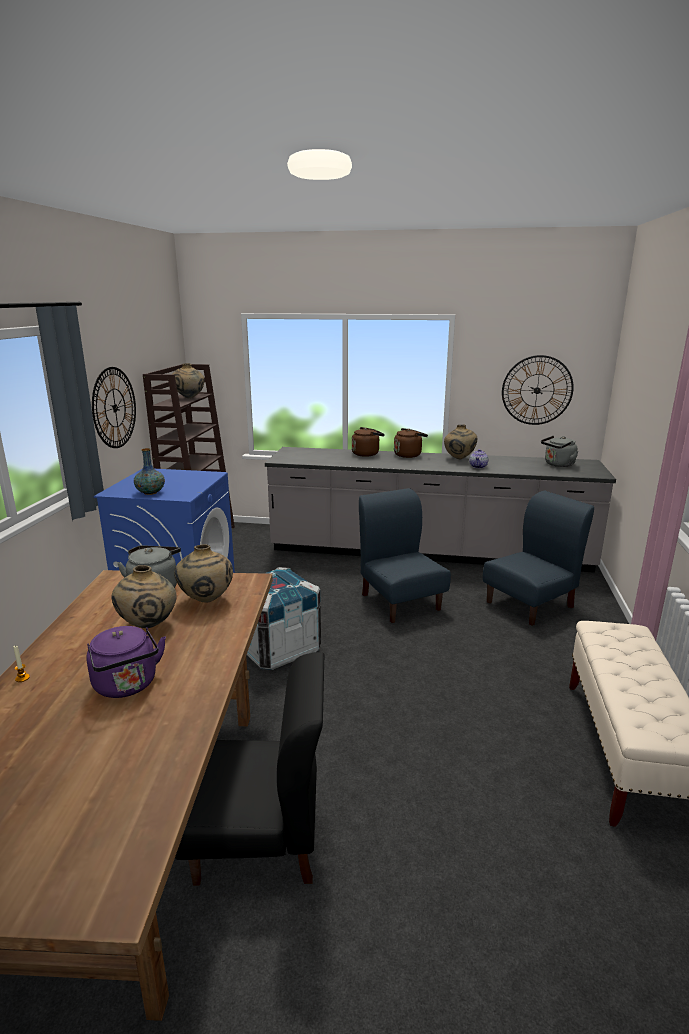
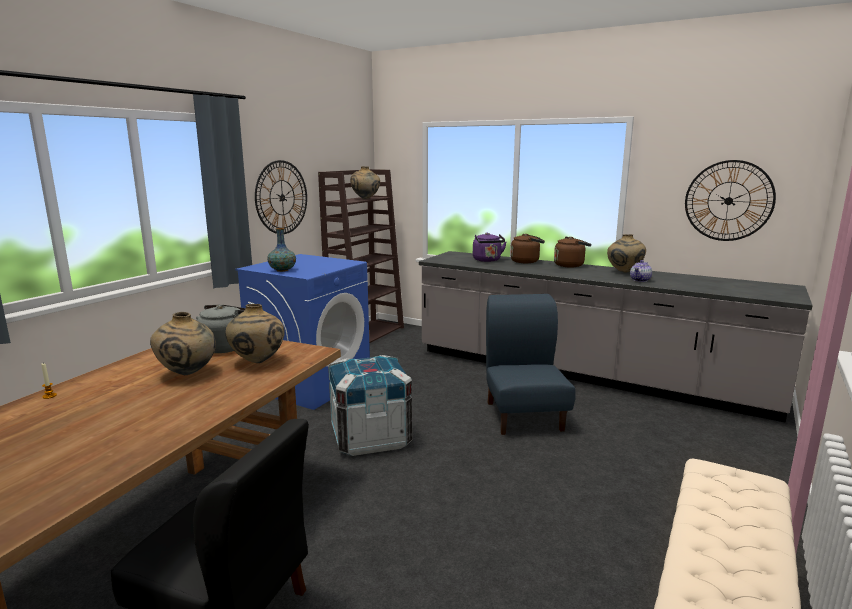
camera: 20 degrees right, 5 degrees down
purple kettle [86,626,166,698] -> purple kettle moved to [473,232,507,262]
blue chair [483,491,594,626] -> none
grey kettle [541,436,579,467] -> none

